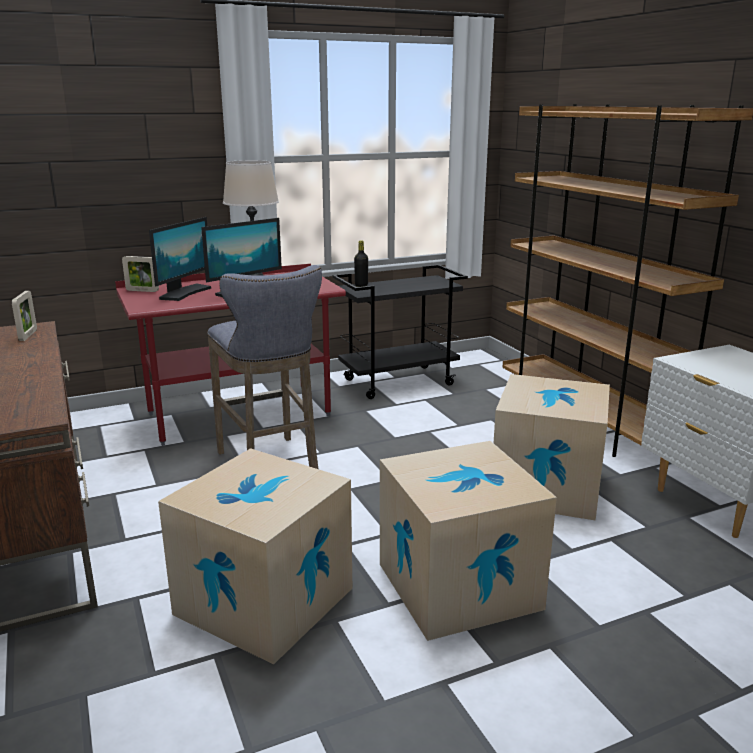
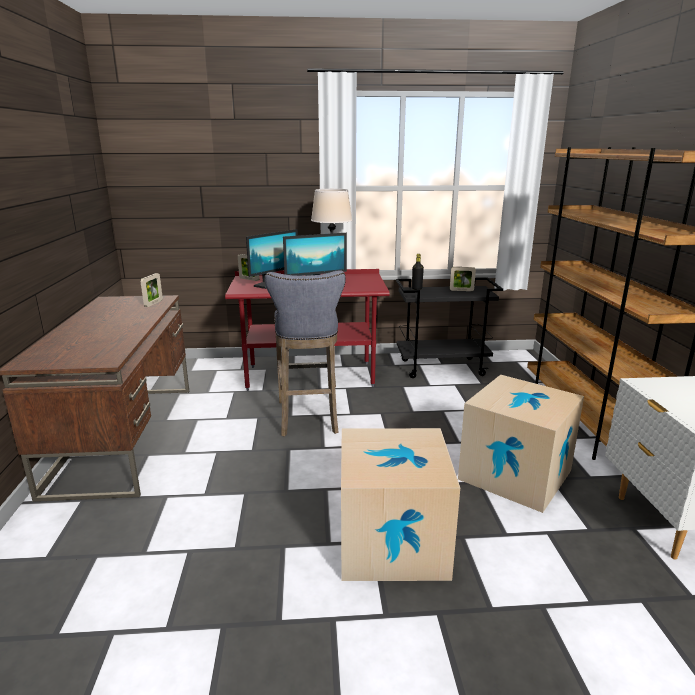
camera: 20 degrees right, 0 degrees up
cardboard box [158,448,352,665] -> none
none -> picture frame [450,267,476,291]

